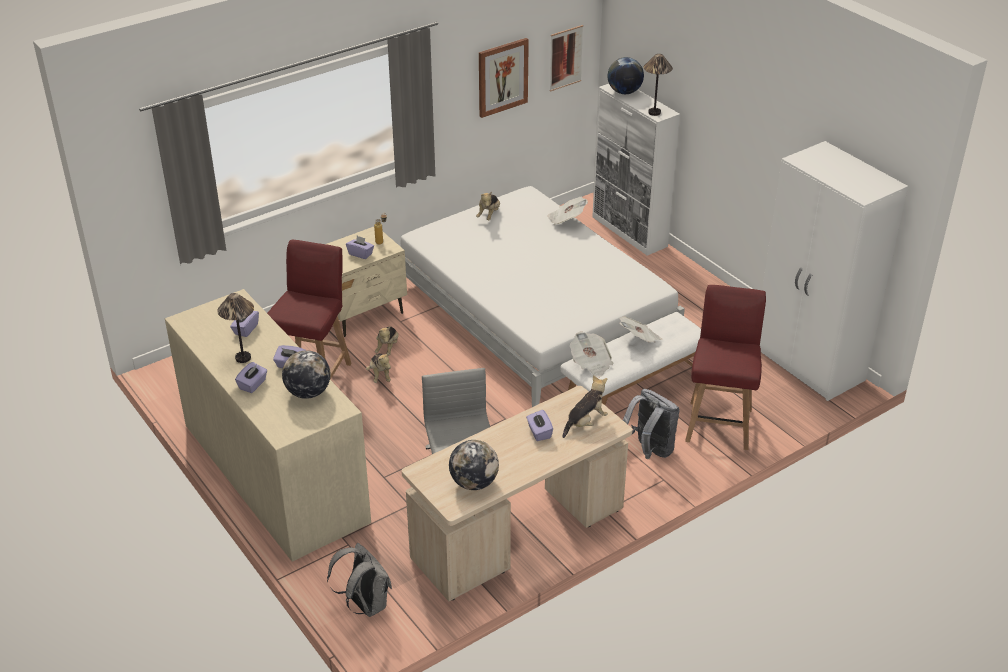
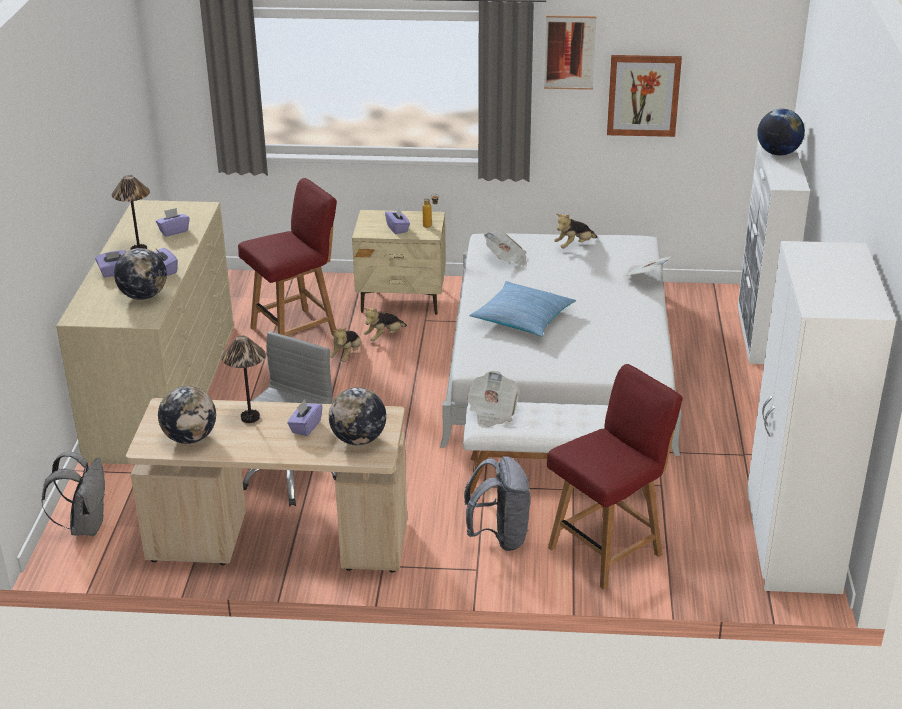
camera: 40 degrees right, 5 degrees down
picture [549,25,583,92] -> picture moved to [544,15,597,90]
plush toy [563,375,608,438] -> globe [329,387,386,445]
newspaper [620,317,662,343] -> newspaper moved to [484,231,527,267]
table lamp [643,54,673,116] -> table lamp moved to [222,336,266,423]
none -> pillow [469,281,576,337]

